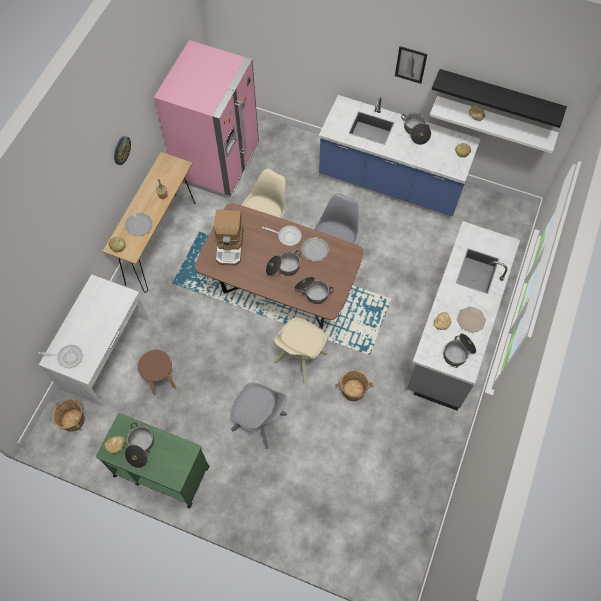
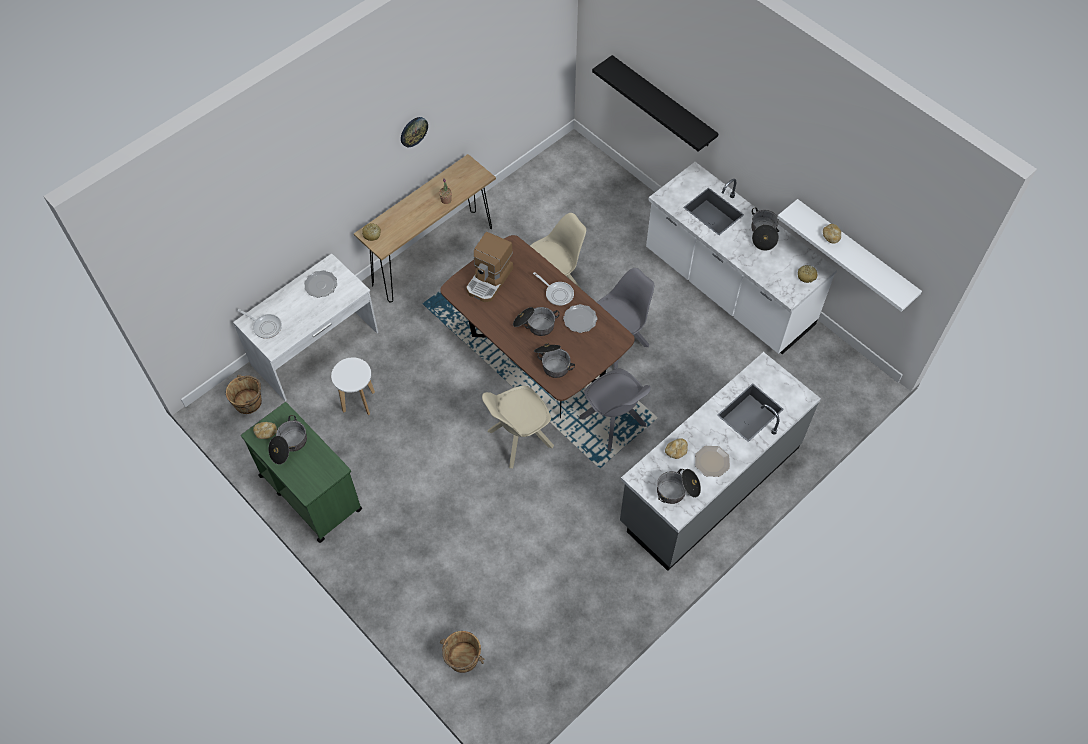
camera: 25 degrees right, 5 degrees down
plate [125,213,152,236] -> plate moved to [304,270,337,298]
brown stool [138,350,176,396] -> white stool [331,357,375,415]
pink fridge [154,40,259,198] -> none
grey chair [230,383,287,449] -> grey chair moved to [580,368,651,451]
blue counter [319,95,480,217] -> white counter [646,162,838,354]
brown bucket [335,370,373,401] -> brown bucket moved to [440,631,484,673]
picture [395,46,427,84] -> none
black shelf [432,69,567,128] -> black shelf moved to [592,55,719,152]

